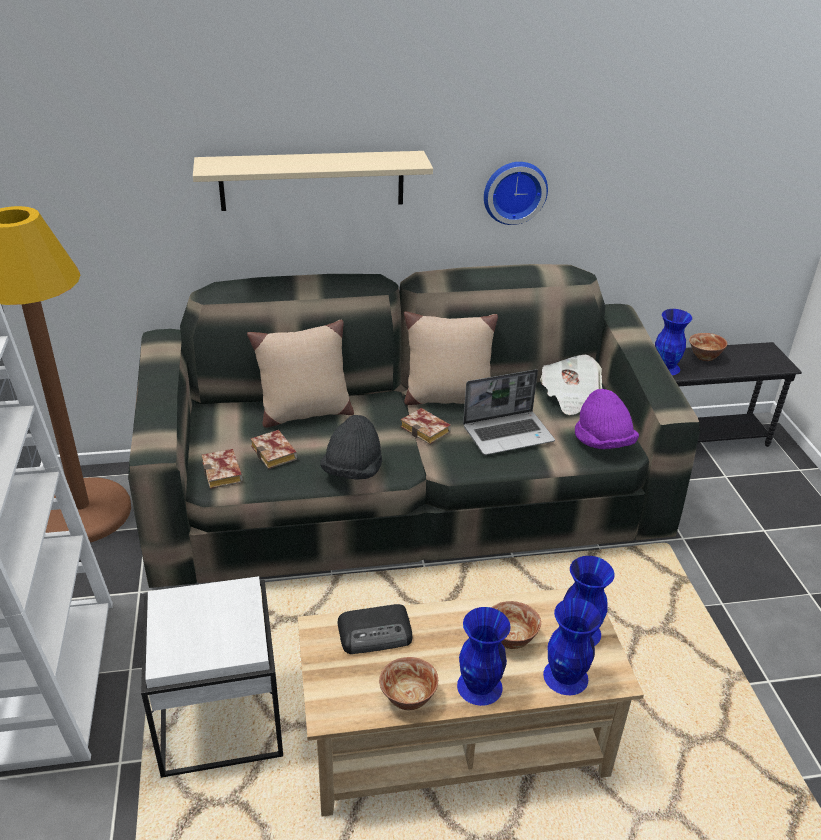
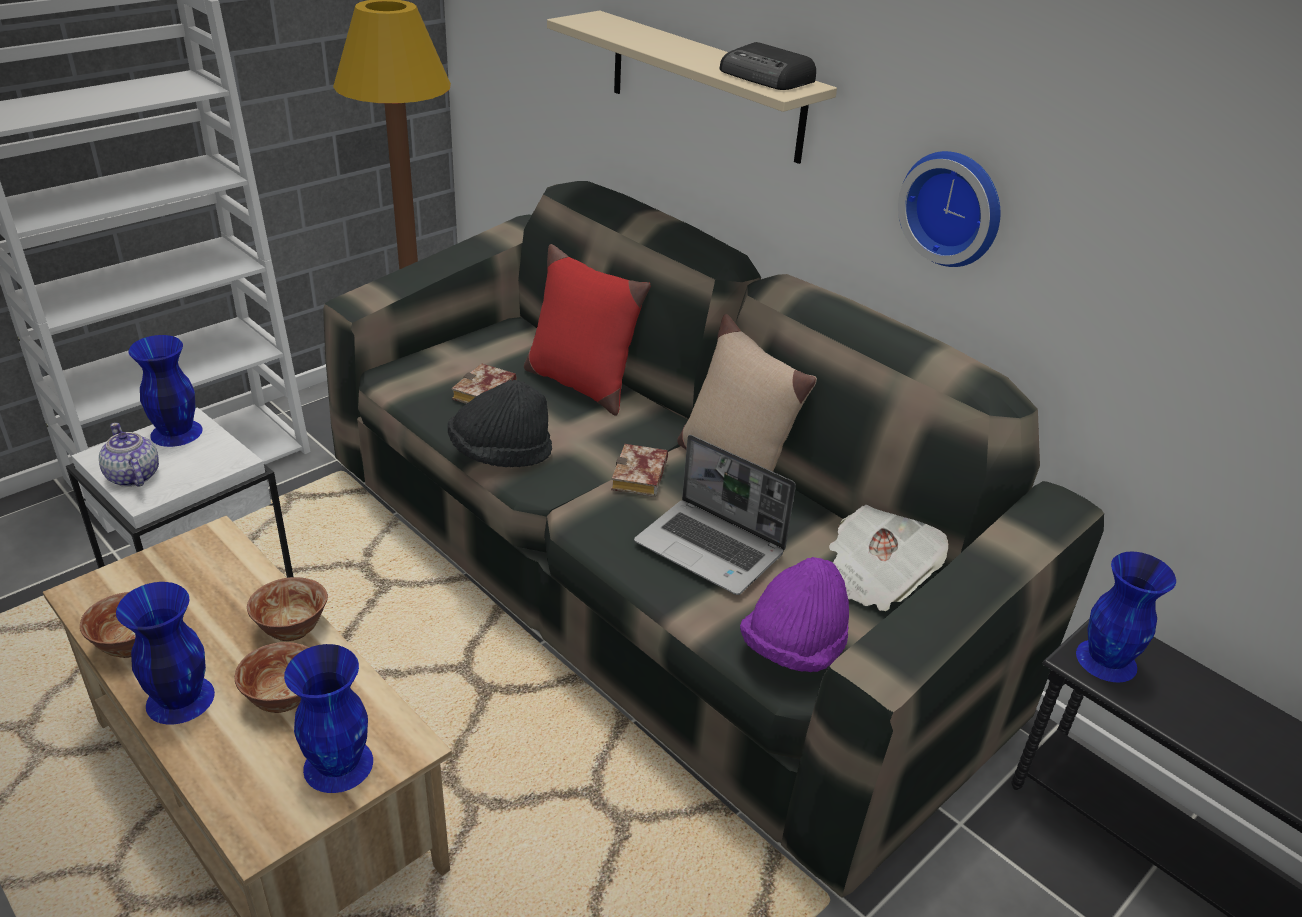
camera: 55 degrees right, 0 degrees up
book [201,449,243,489] -> none
beige pillow [247,320,354,428] -> red pillow [524,244,651,416]
radio [338,604,412,654] -> radio moved to [720,42,816,90]
blue vase [543,598,602,695] -> blue vase moved to [129,335,203,447]
bowl [689,333,727,361] -> bowl moved to [247,577,328,641]
none -> teapot [99,423,159,487]

